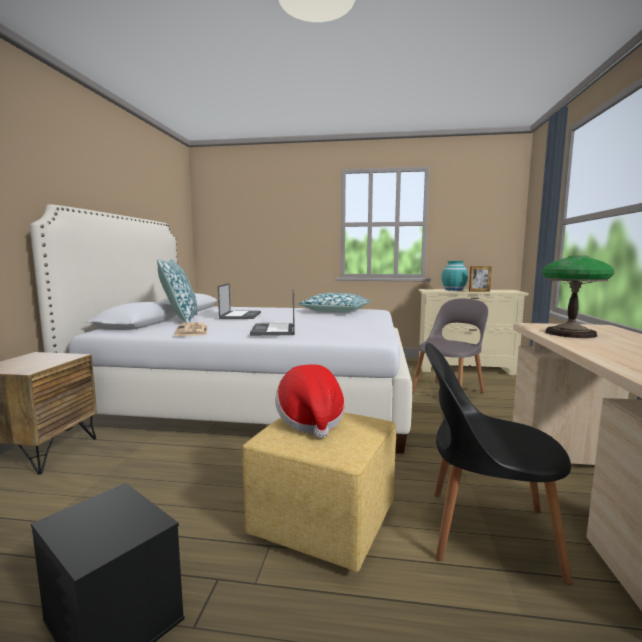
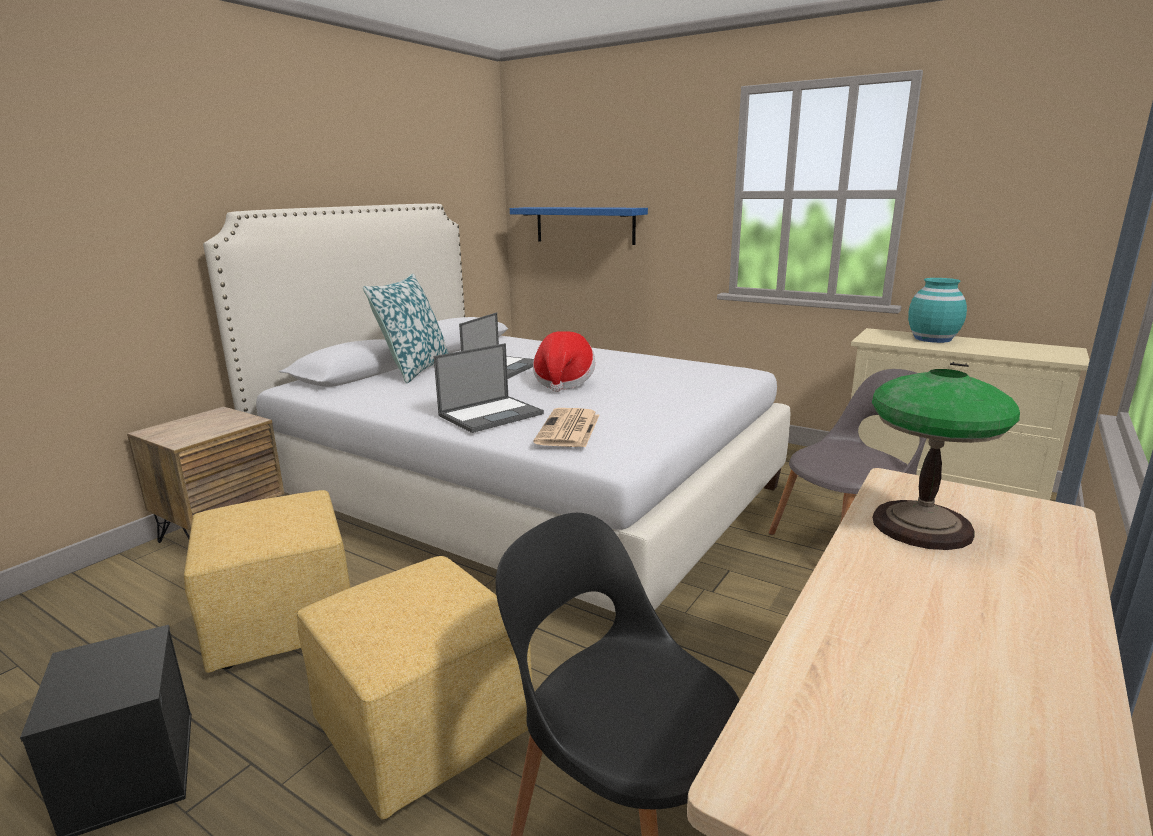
camera: 25 degrees right, 10 degrees up
newspaper [174,322,208,336] -> newspaper moved to [534,408,599,448]
laptop [250,289,295,336] -> laptop turned 150 degrees counterclockwise [434,343,544,433]
hat [275,364,345,438] -> hat moved to [533,331,595,392]
pillow [298,293,371,313] -> none
picture frame [469,266,492,292] -> none
none -> yellow ottoman [184,490,351,673]
none -> blue shelf [510,207,648,245]

